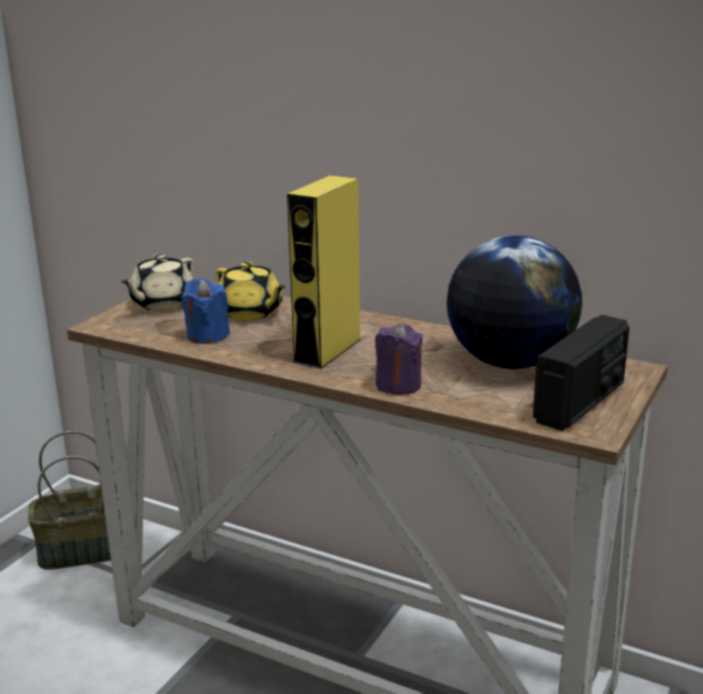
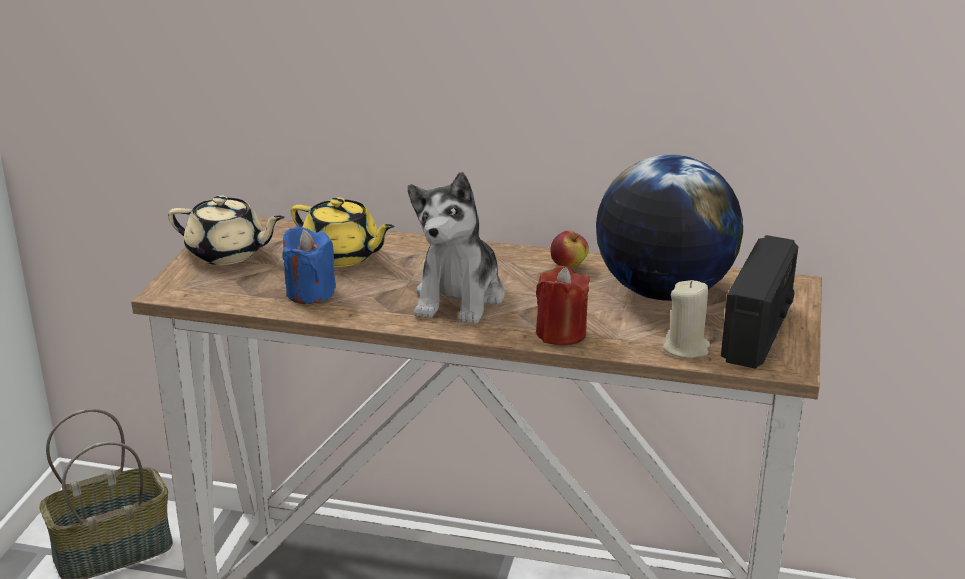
camera: 15 degrees left, 5 degrees up
beige teapot [121,254,194,311] -> beige teapot turned 90 degrees counterclockwise [168,195,284,265]
yellow speaker [287,175,362,369] -> plush toy [408,172,504,324]
purple candle [375,323,423,395] -> red candle [536,266,590,346]
none -> apple [550,231,589,268]
none -> beige candle [663,280,710,358]

